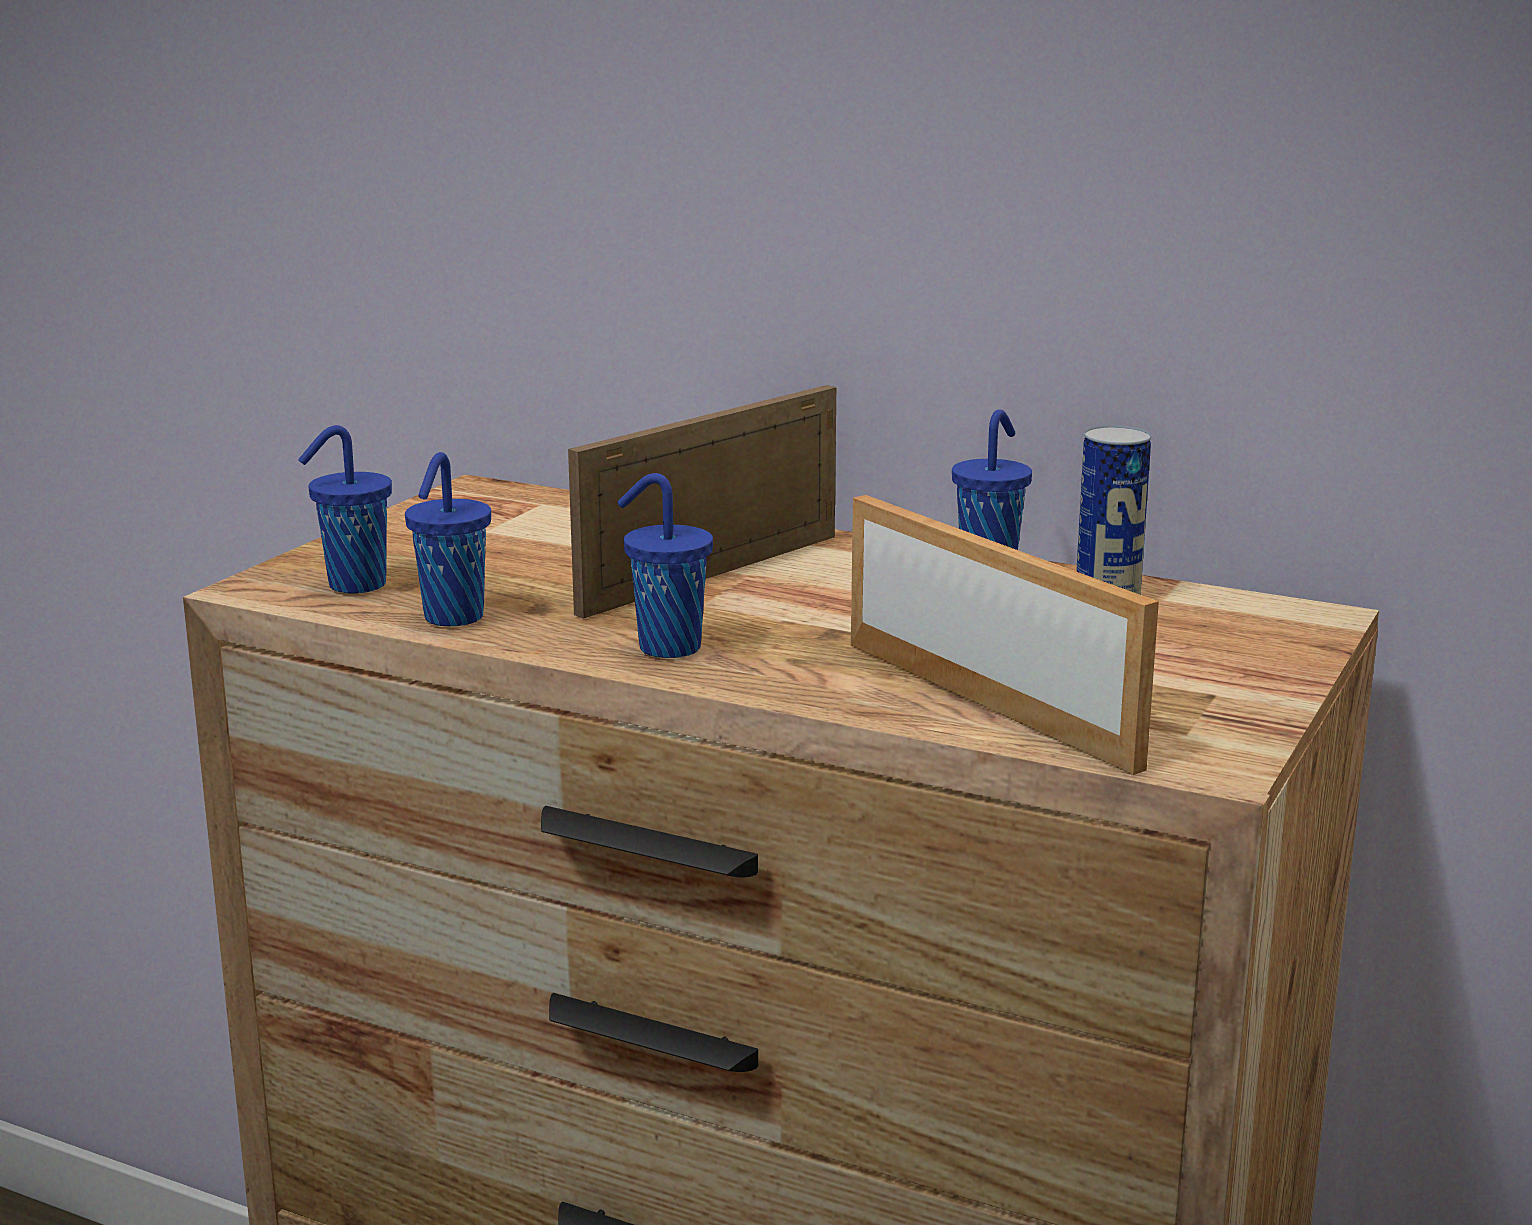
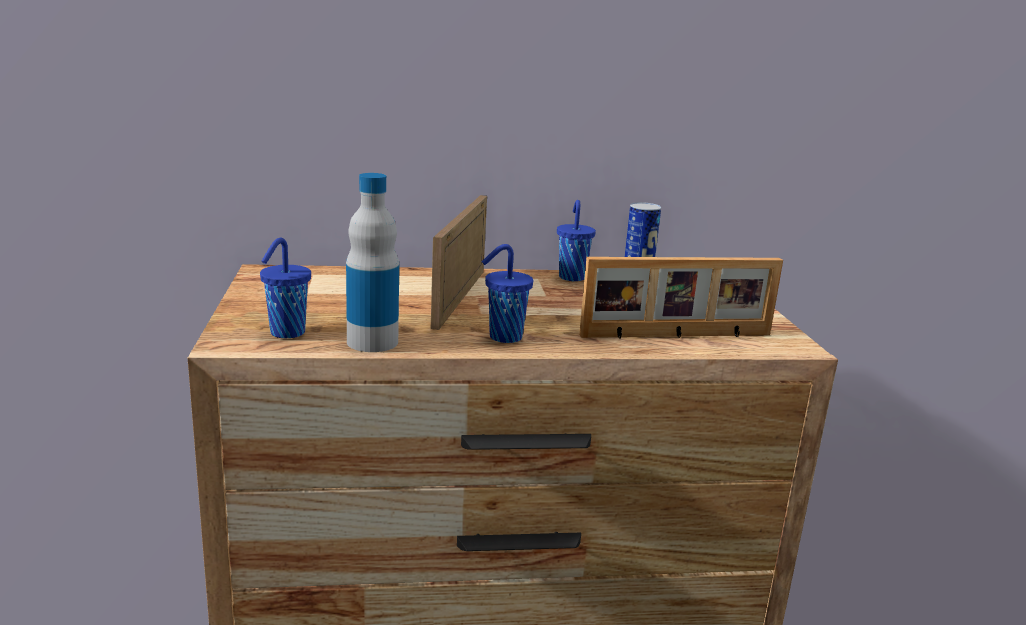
camera: 35 degrees left, 0 degrees up
blue cup [405,452,491,627] -> bottle [346,173,399,352]
picture frame [851,495,1159,775] -> picture frame turned 150 degrees clockwise [579,257,783,339]

